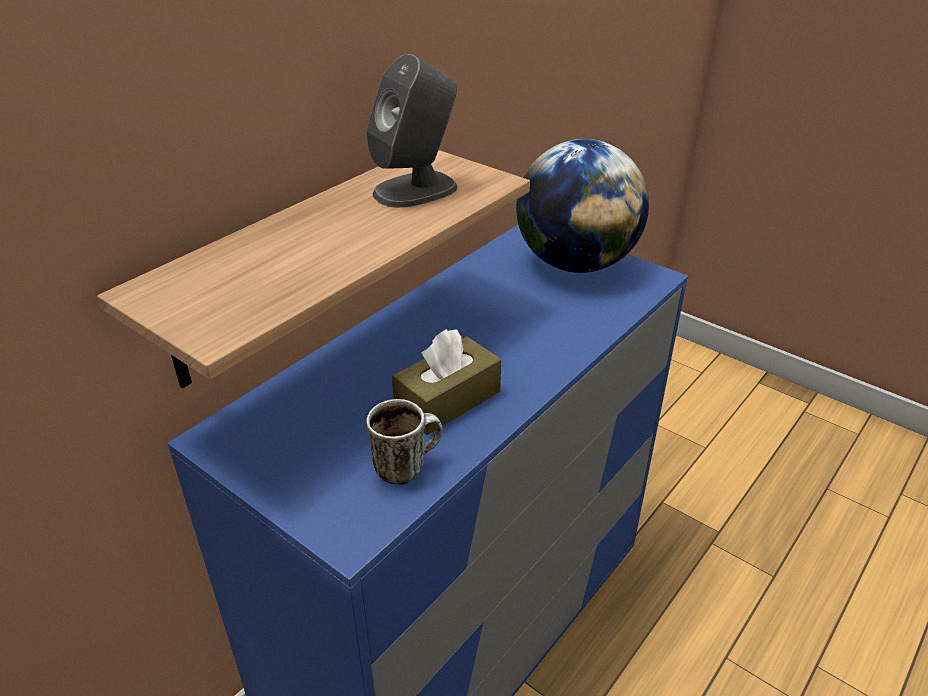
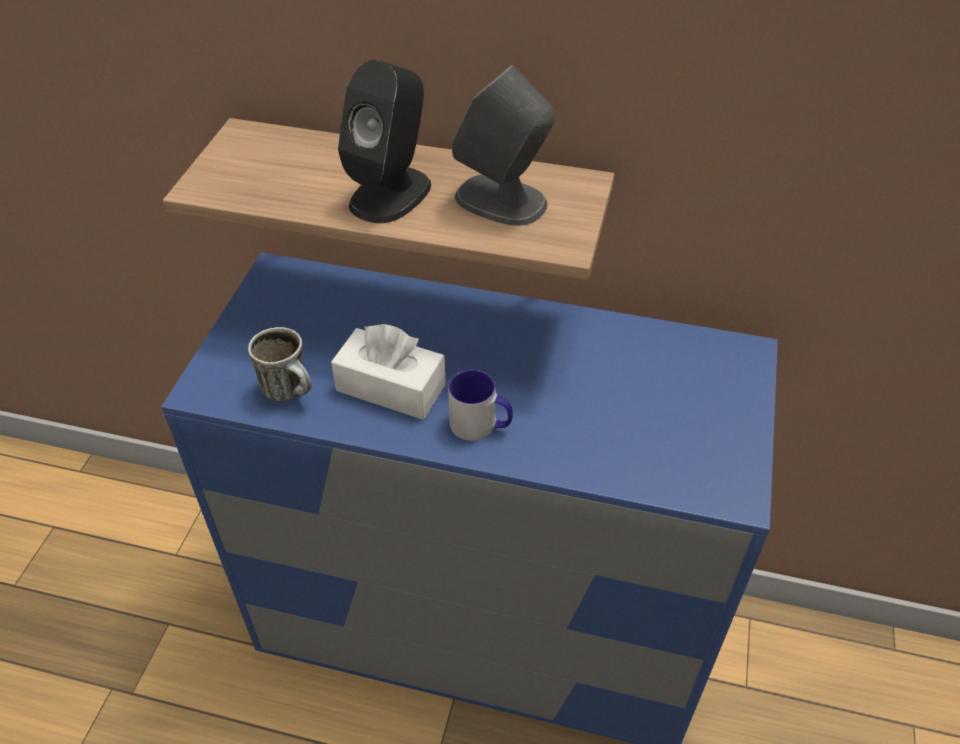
camera: 65 degrees right, 10 degrees up
brown tissue box [392,329,501,435] -> white tissue box [331,324,446,420]
globe [516,139,649,273] -> none
none -> black speaker [338,60,431,223]
none -> mug [448,370,513,441]

